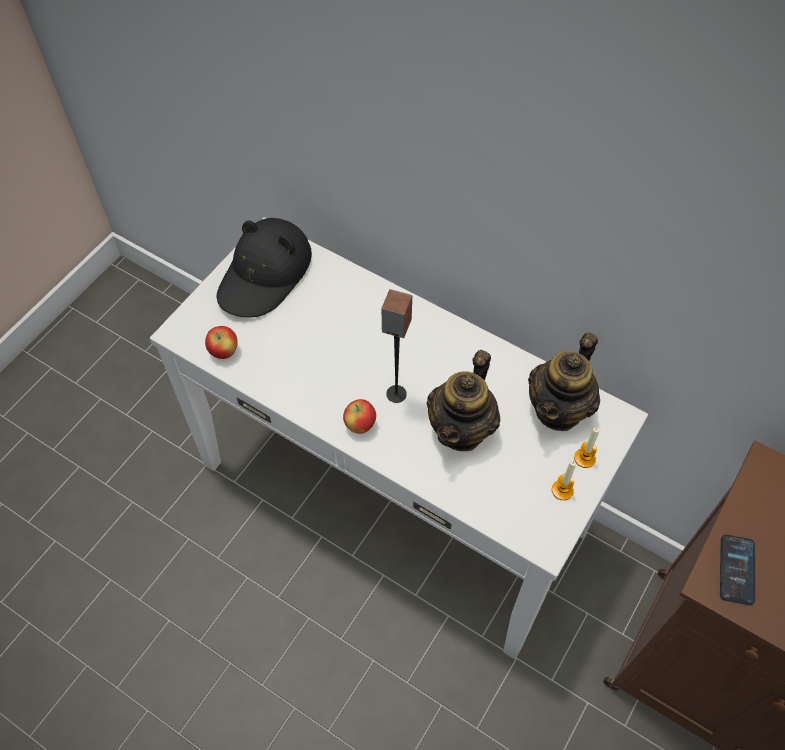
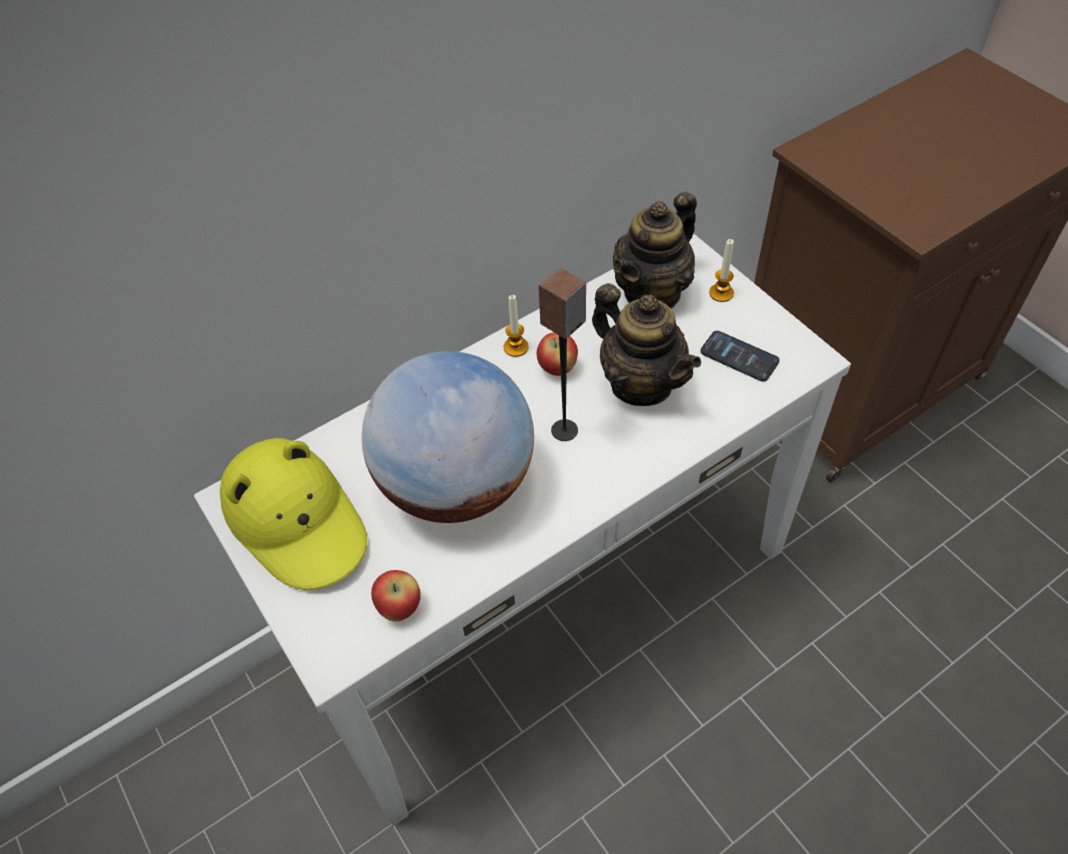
camera: 65 degrees left, 5 degrees down
black hat [217,218,312,318] -> yellow hat [220,438,367,590]
apple [343,399,376,434] -> apple moved to [537,333,578,376]
teapot [528,332,600,431] -> teapot turned 75 degrees clockwise [613,191,697,309]
candle [552,460,576,500] -> candle moved to [503,295,529,357]
phone [720,535,755,605] -> phone moved to [700,331,779,382]
none -> globe [362,351,534,523]

